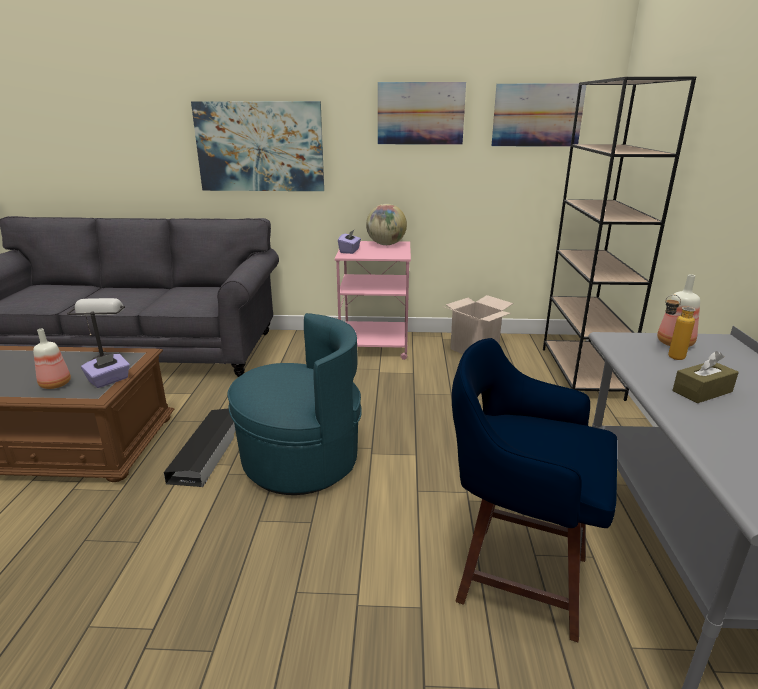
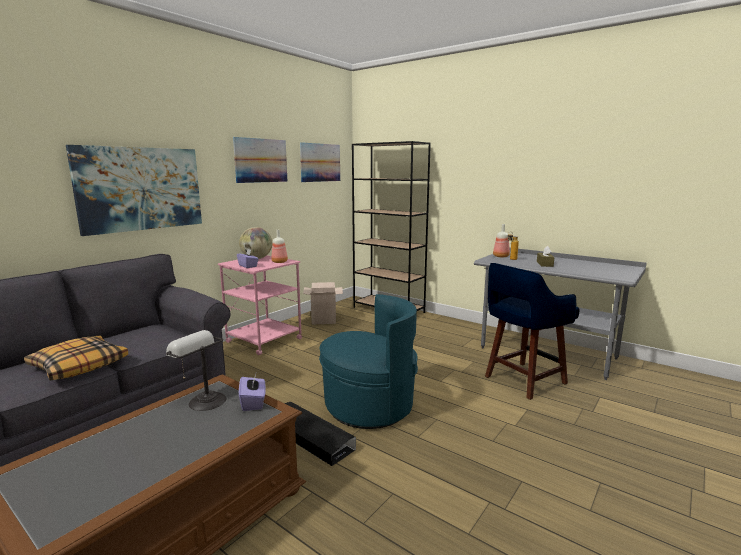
camera: 55 degrees left, 10 degrees down
bottle [33,329,71,389] -> bottle moved to [271,230,288,263]
turquoise armchair [227,313,362,495] -> turquoise armchair turned 60 degrees clockwise [319,294,418,429]
none -> pillow [24,336,128,381]

